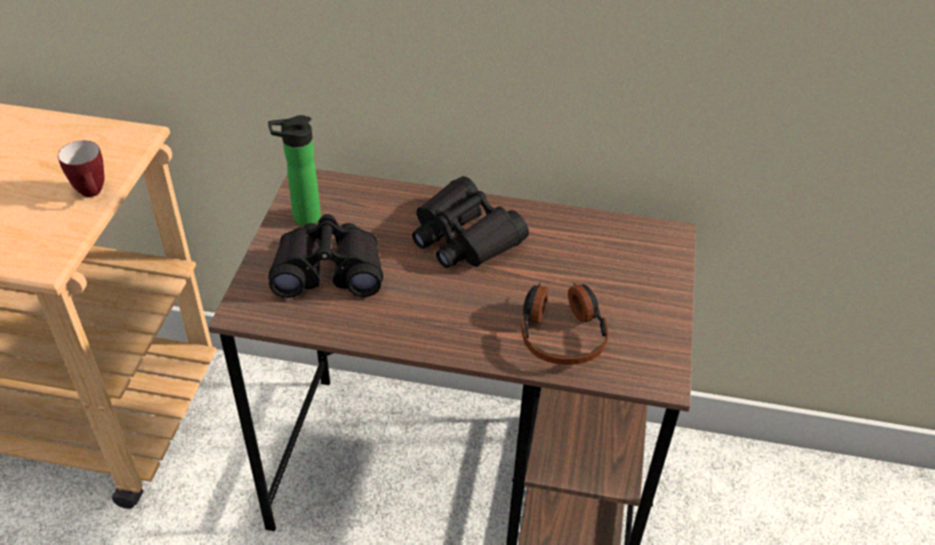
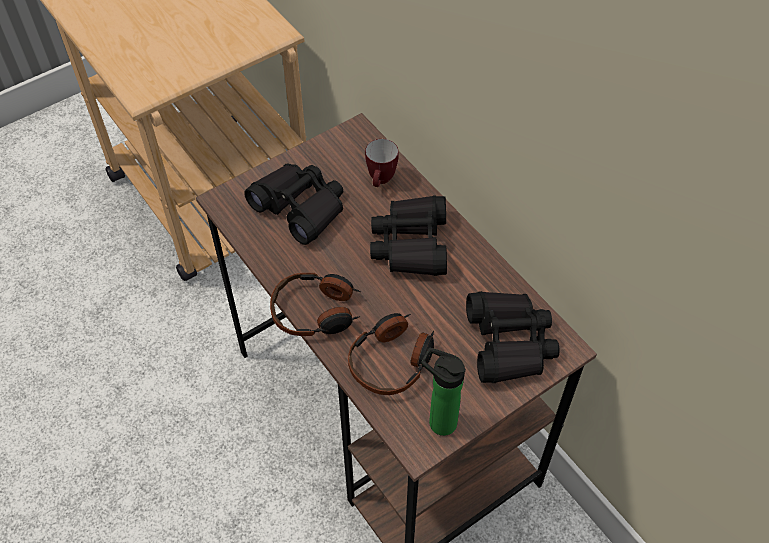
camera: 45 degrees right, 10 degrees up
mug [58,140,104,197] -> mug moved to [365,139,399,187]
bottle [268,115,321,226] -> bottle moved to [421,348,466,436]
none -> headphones [270,273,361,336]
none -> black binoculars [466,291,560,383]

